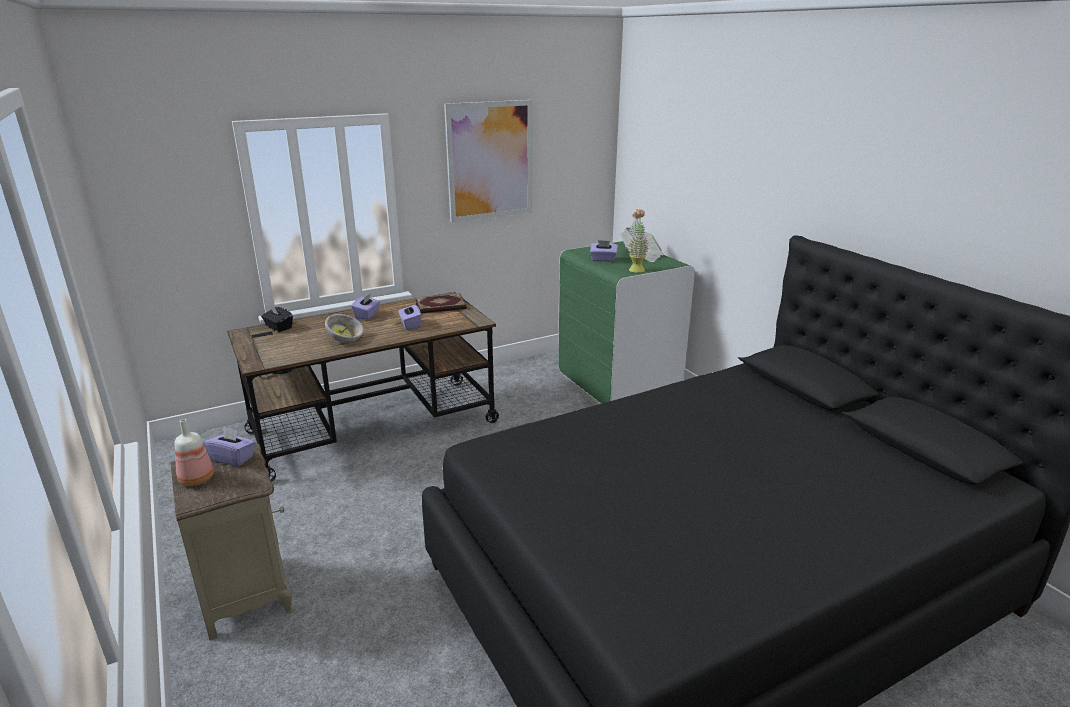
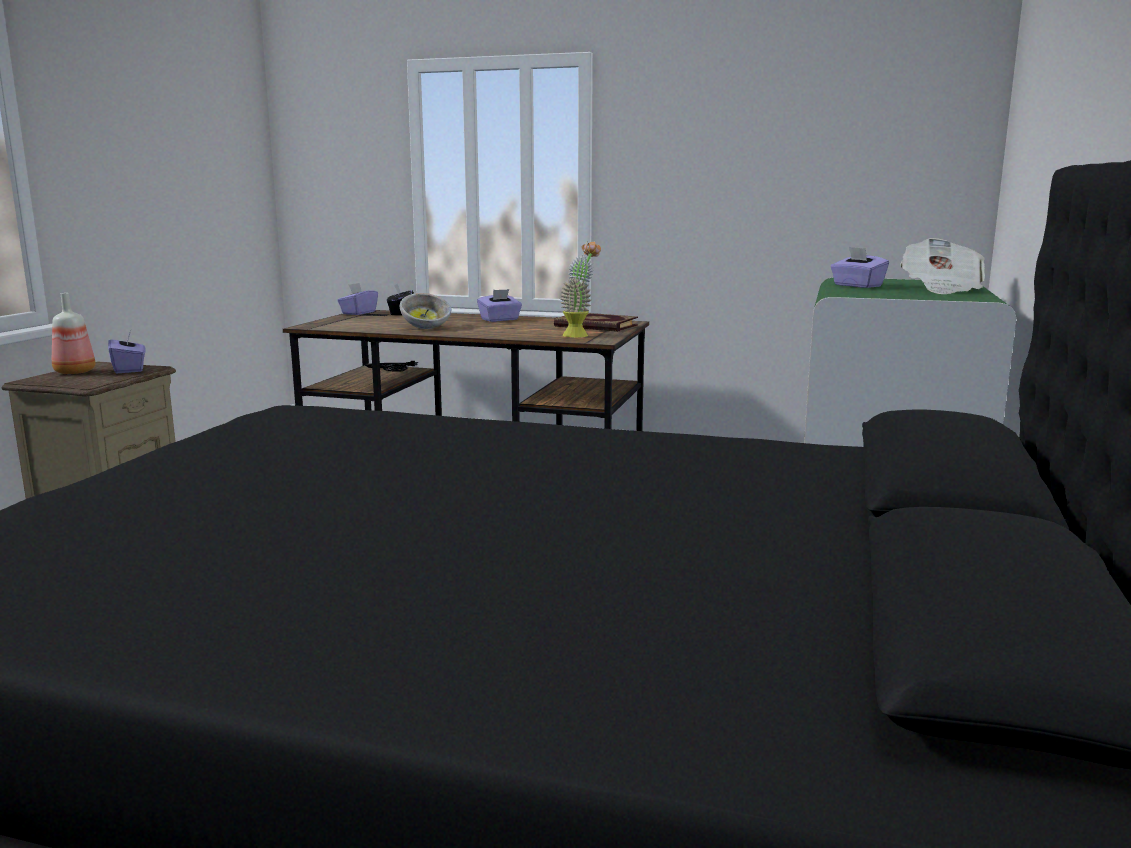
camera: 45 degrees right, 10 degrees down
purple tissue box [398,302,422,330] -> purple tissue box moved to [337,283,378,315]
picture [444,100,532,222] -> none
potted plant [628,209,649,273] -> potted plant moved to [560,242,601,337]

